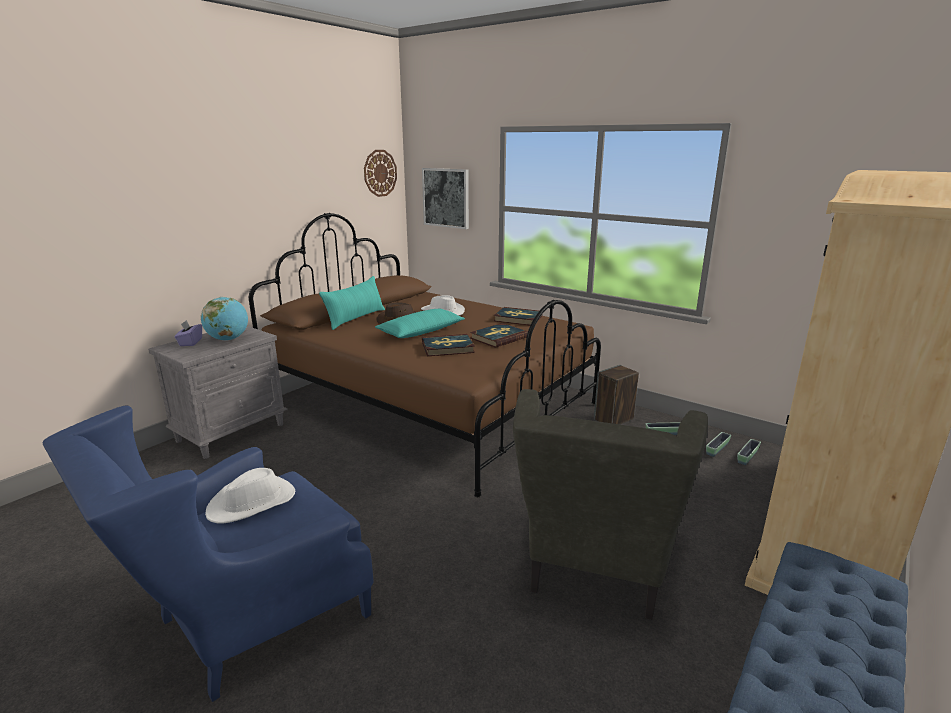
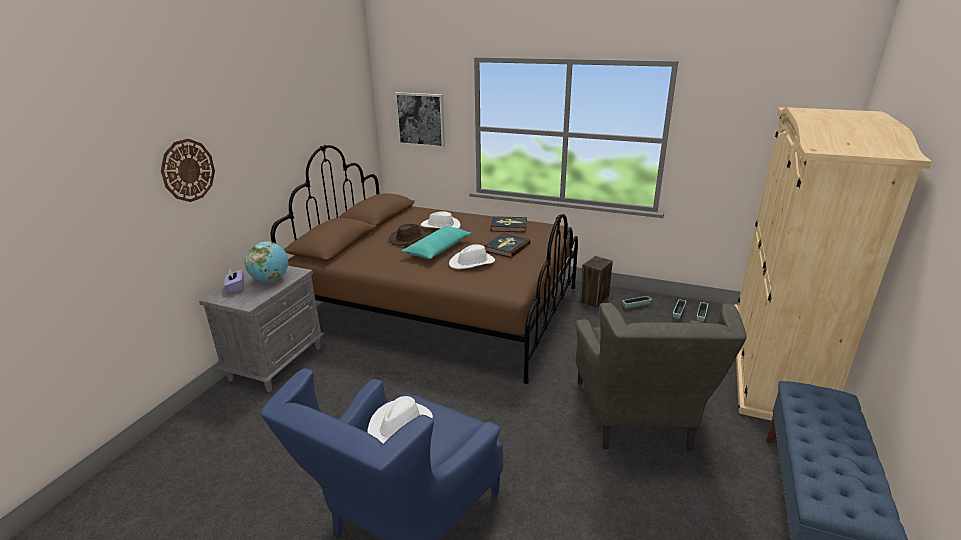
camera: 15 degrees left, 5 degrees up
turquoise pillow [319,276,385,330] -> none
wall clock [364,150,397,197] -> wall clock moved to [161,139,215,202]
book [422,334,475,356] -> white hat [449,244,495,269]

